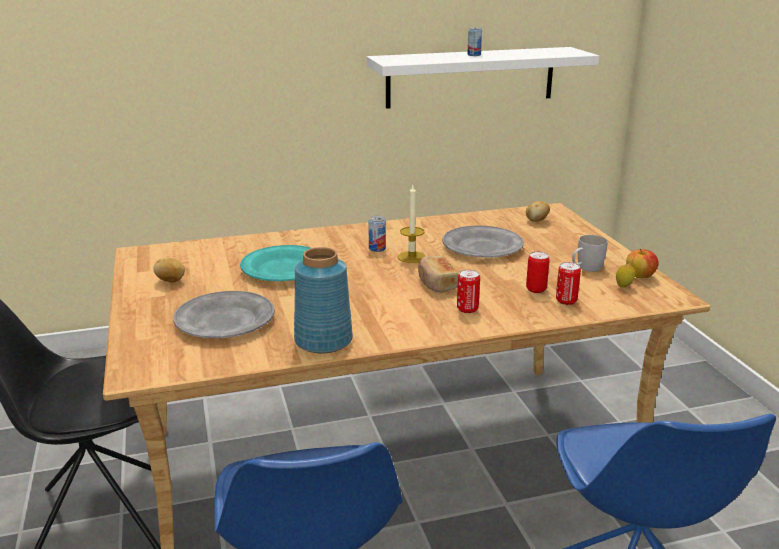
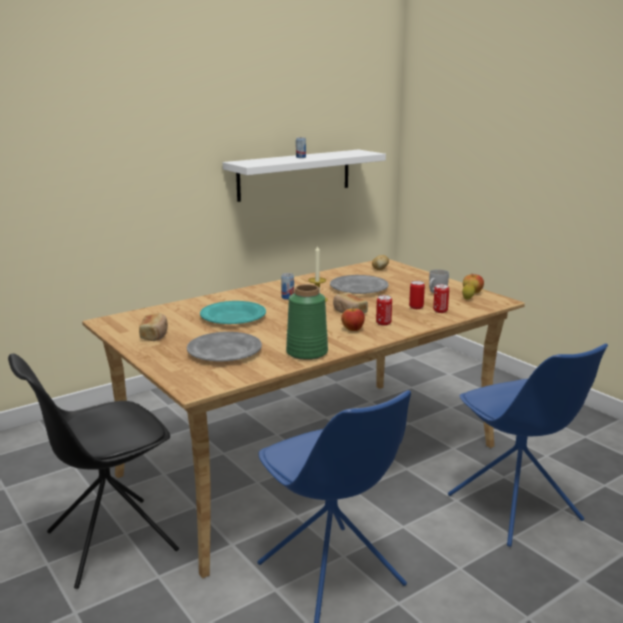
camera: 20 degrees left, 5 degrees down
potato [153,258,185,282] -> bread [139,313,168,341]
blue vase [294,247,353,354] -> green vase [286,284,328,360]
none -> apple [341,306,365,331]

